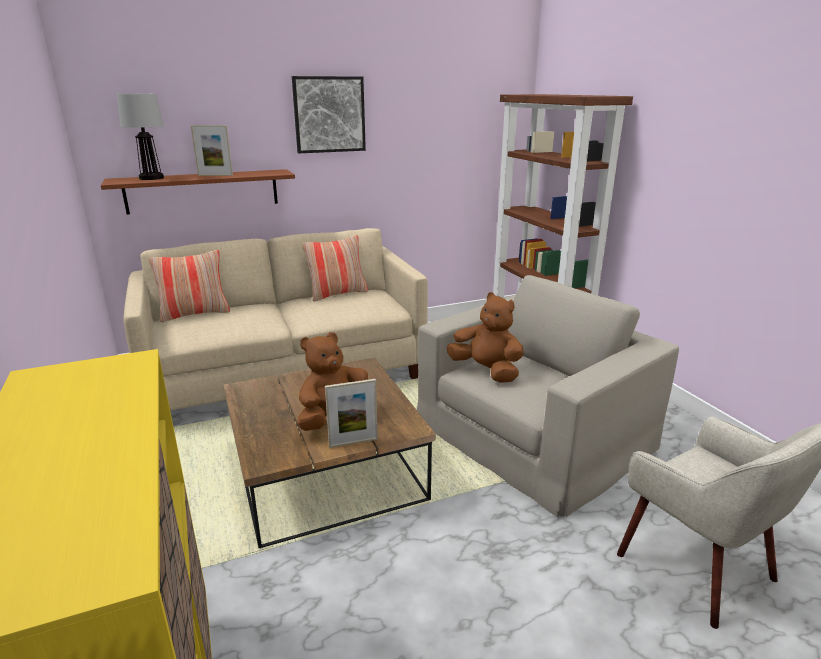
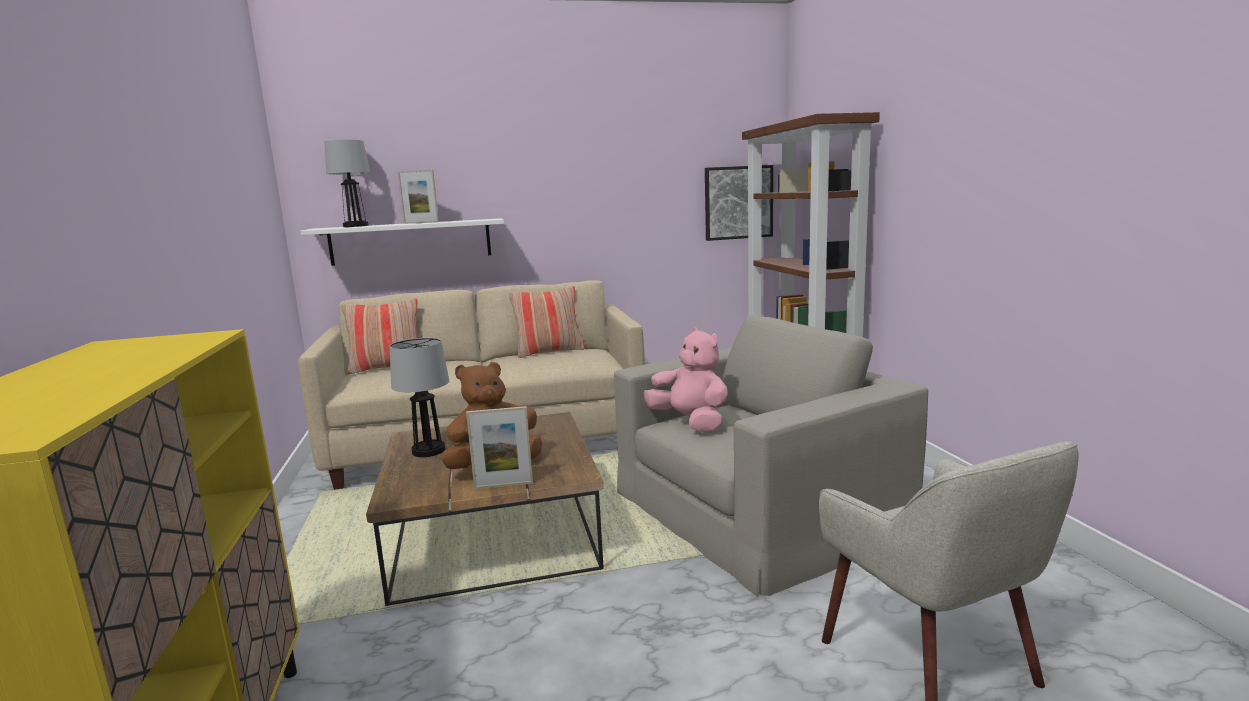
camera: 10 degrees right, 10 degrees down
brown shelf [101,169,295,215] -> white shelf [300,218,504,266]
picture [292,76,366,153] -> picture moved to [705,165,773,241]
brown plush toy [447,292,524,383] -> pink plush toy [643,327,728,432]
none -> table lamp [390,338,449,457]

